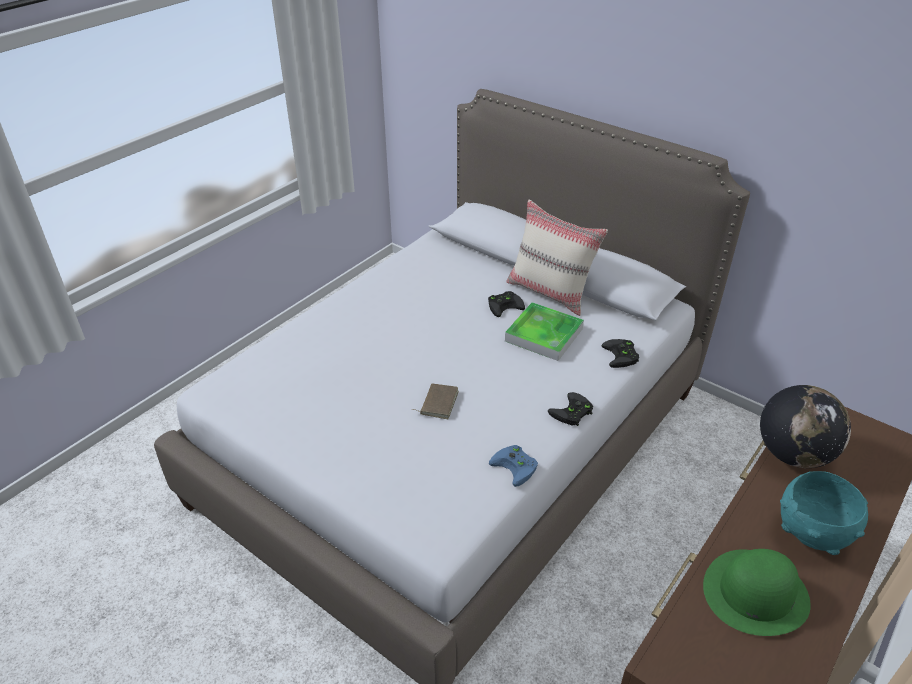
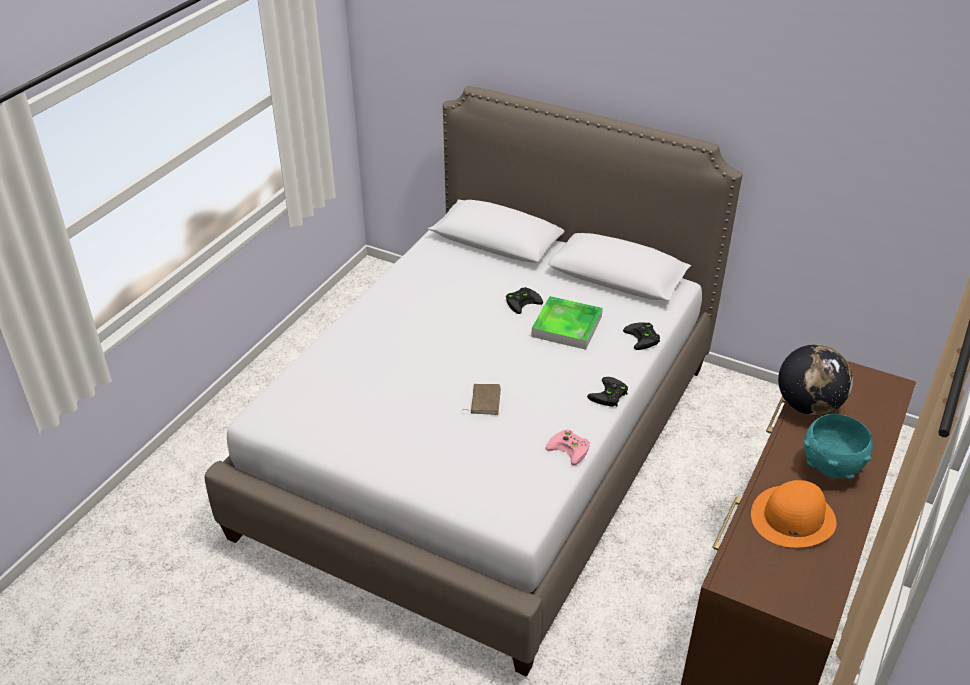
camera: 10 degrees left, 0 degrees up
blue game controller [489,445,538,487] -> pink game controller [546,429,590,465]
beige pillow [506,200,608,316] -> none
green hat [703,549,811,636] -> orange hat [751,480,837,548]

